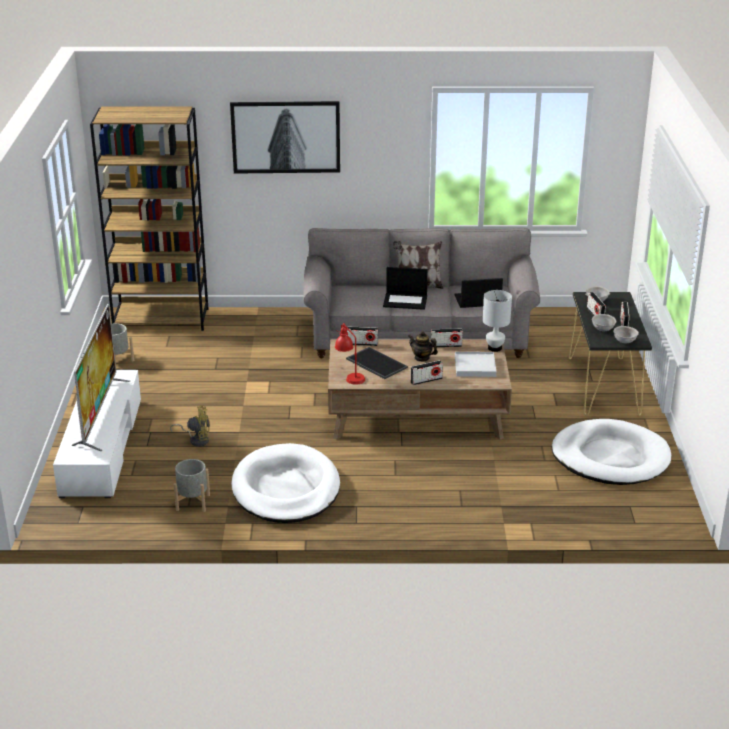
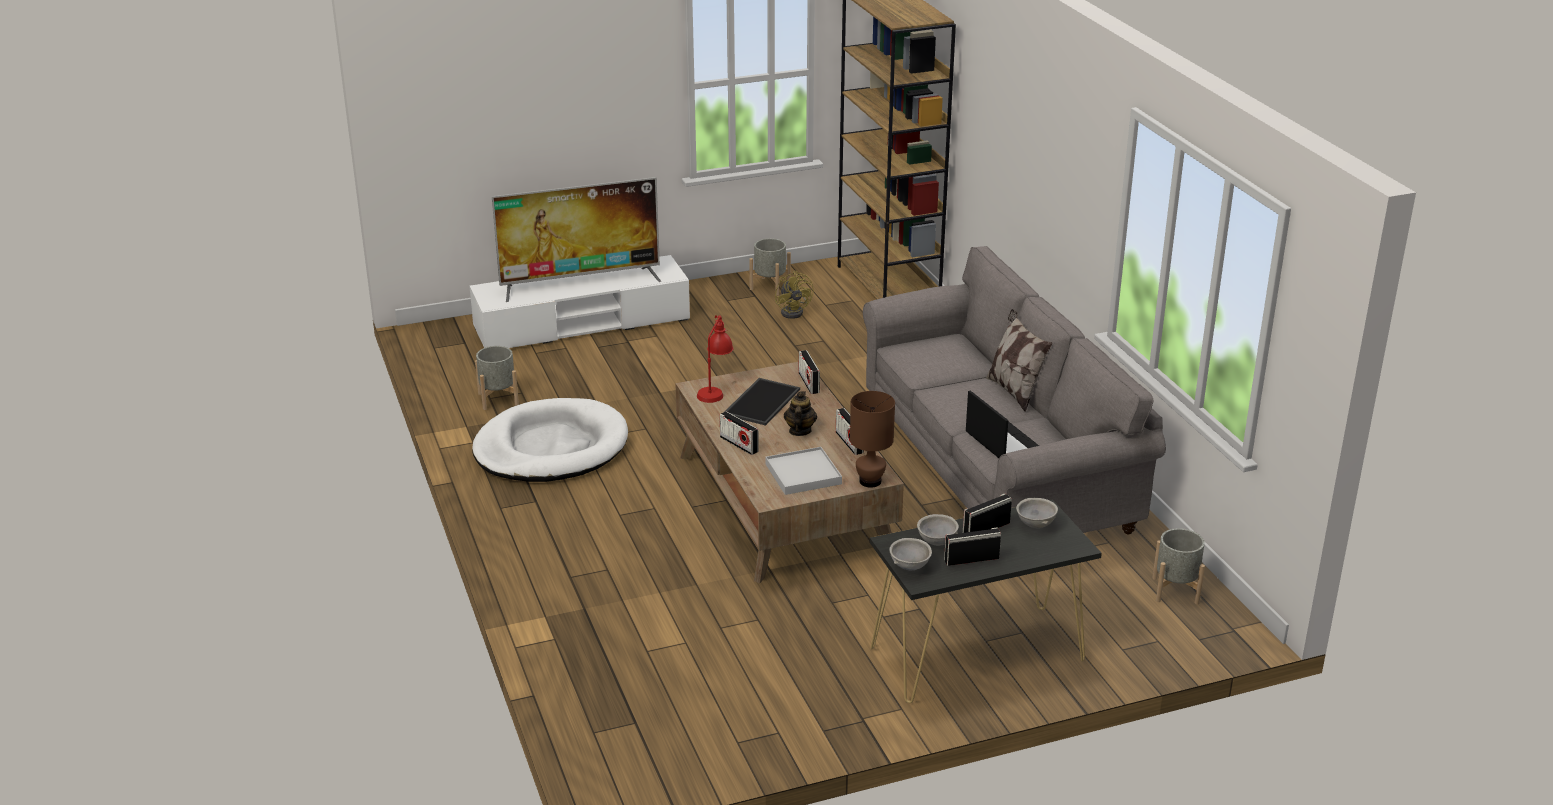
camera: 70 degrees right, 0 degrees up
yellow fan [170,405,210,447] -> yellow fan moved to [775,271,814,319]
picture [230,101,340,174] -> none
laptop [383,267,428,310] -> none
white table lamp [483,290,512,352] -> brown table lamp [850,391,895,488]
white dog bed [552,419,671,485] -> none
none -> grey planter [1152,528,1205,604]

